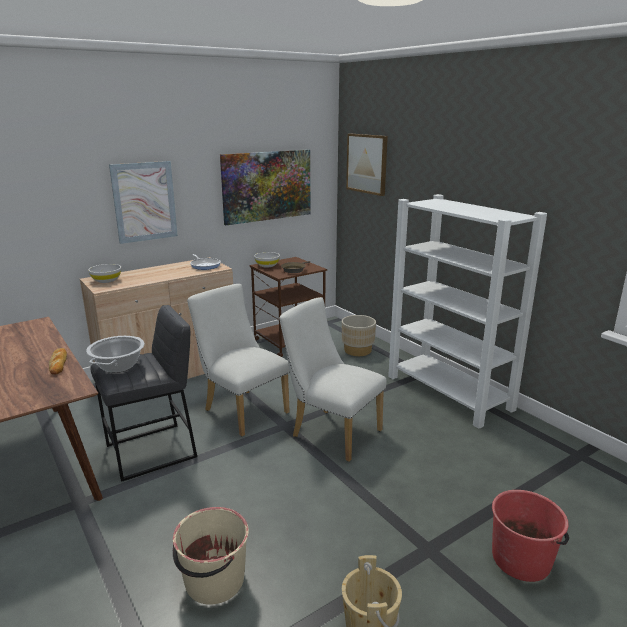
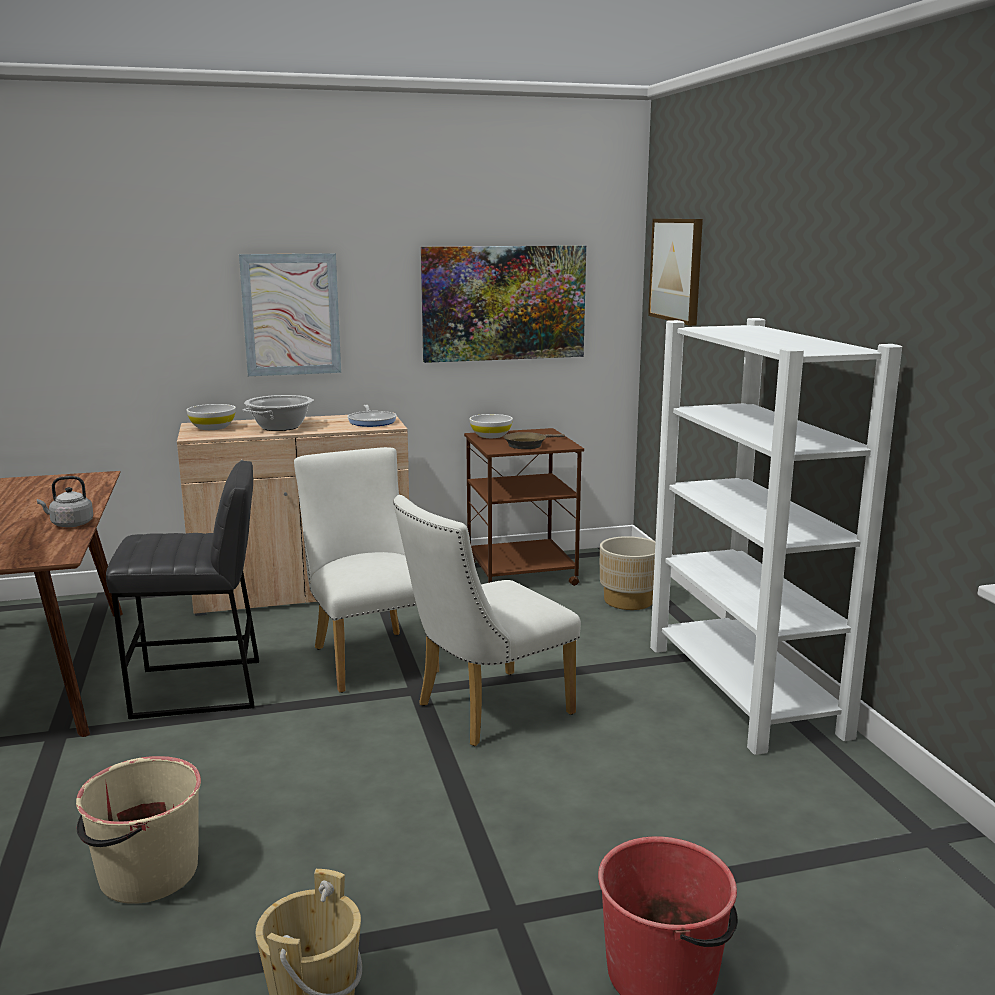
camera: 20 degrees right, 5 degrees down
bread [49,348,67,374] -> grey kettle [37,476,93,527]
cooking pot [86,336,145,373] -> cooking pot moved to [243,395,314,431]
white chair [279,297,387,462] -> white chair turned 90 degrees counterclockwise [393,495,581,746]

